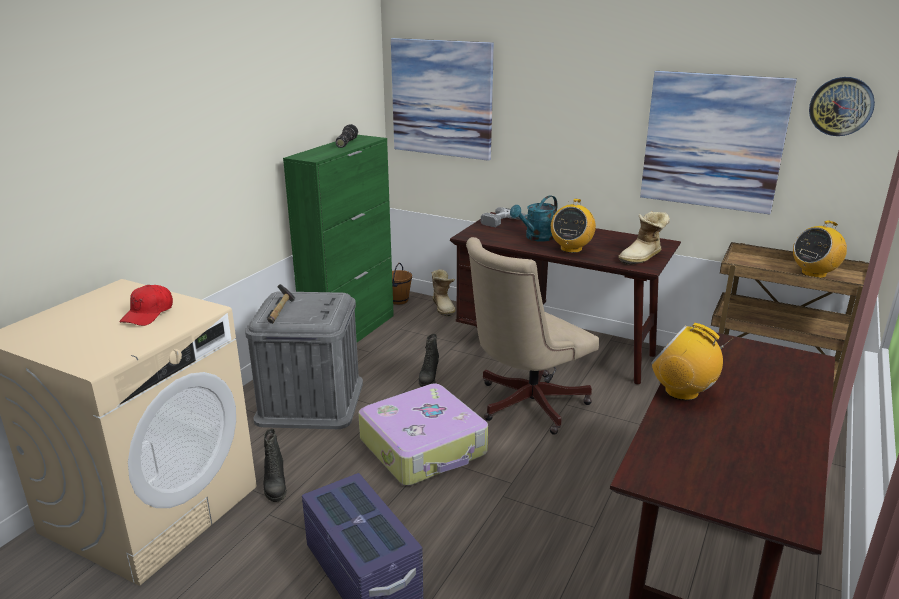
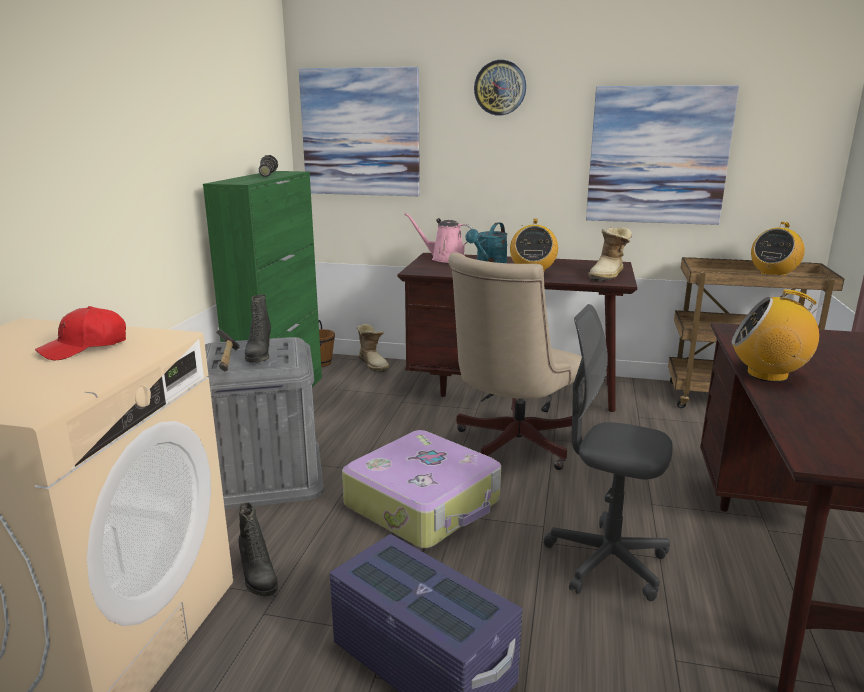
camera: 15 degrees left, 5 degrees down
red cap [119,285,173,326] -> red cap turned 45 degrees clockwise [35,306,126,361]
black boot [419,334,439,387] -> black boot moved to [245,294,271,362]
power drill [481,207,527,227] -> pink watering can [404,213,473,263]
wall clock [809,77,875,136] -> wall clock moved to [474,60,526,115]
none -> grey office chair [544,304,673,601]

